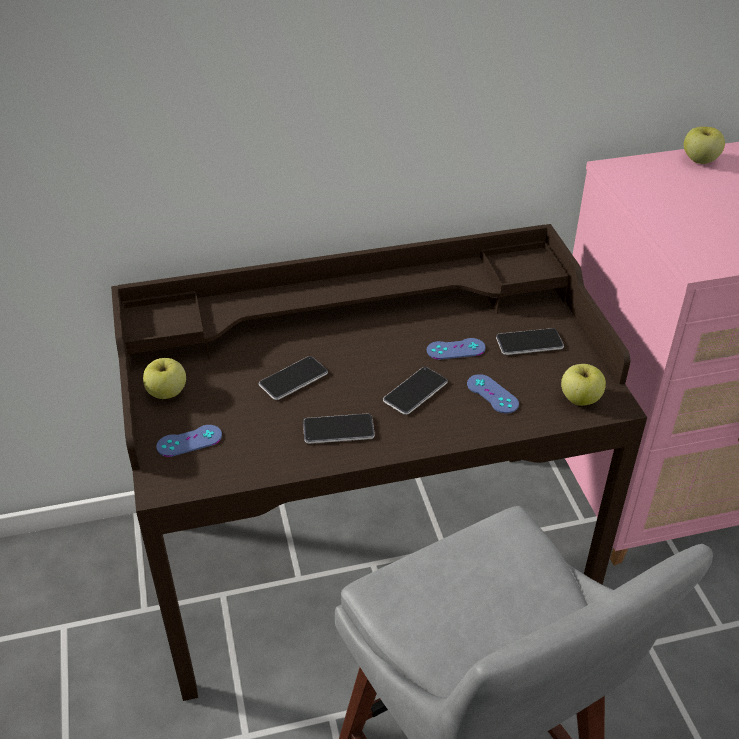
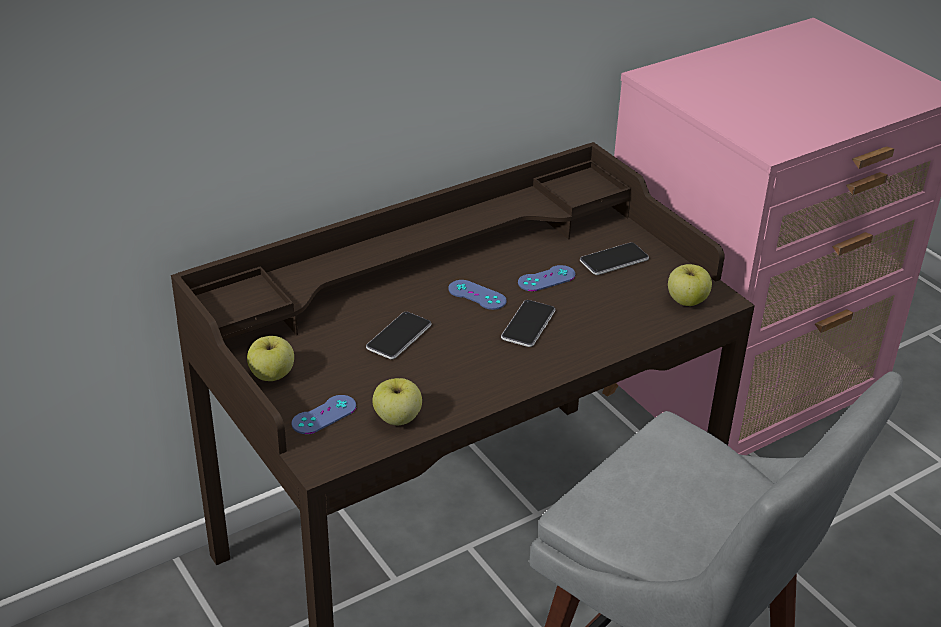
camera: 20 degrees left, 5 degrees down
phone [303,413,375,444] -> none
blue game controller [467,374,519,414] -> blue game controller moved to [449,280,506,310]
apple [684,127,725,164] -> apple moved to [372,378,422,425]

